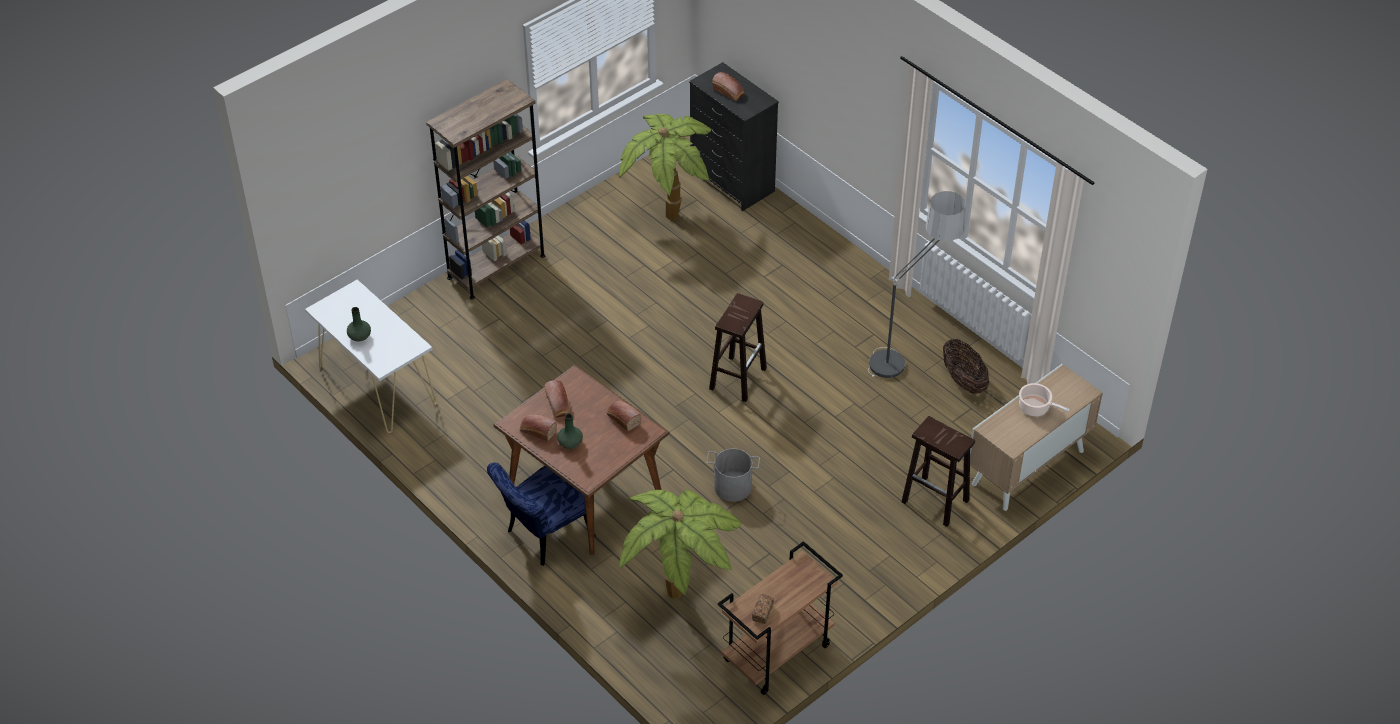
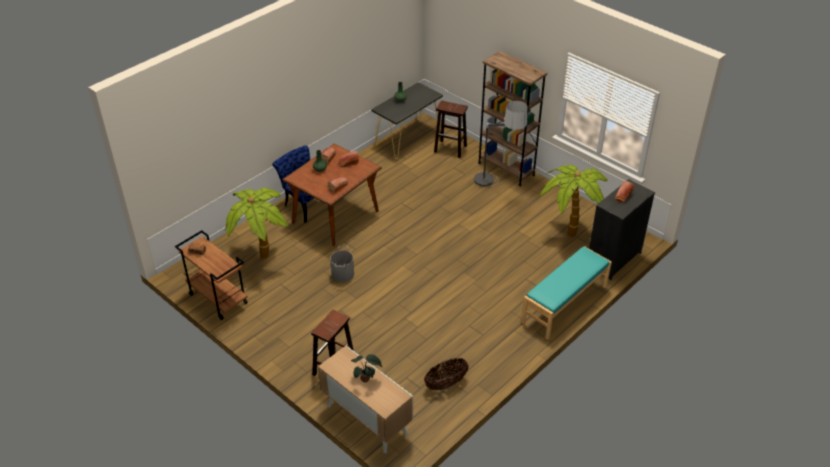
camera: 85 degrees right, 5 degrees down
white console table [305,280,437,433] -> black console table [371,82,443,159]
brown stool [709,293,767,402] -> brown stool moved to [434,100,468,158]
floor lamp [868,191,966,378] -> floor lamp moved to [474,101,528,186]
cooking pot [1019,383,1070,416] -> potted plant [351,354,382,382]
none -> turquoise bench [521,246,612,340]

